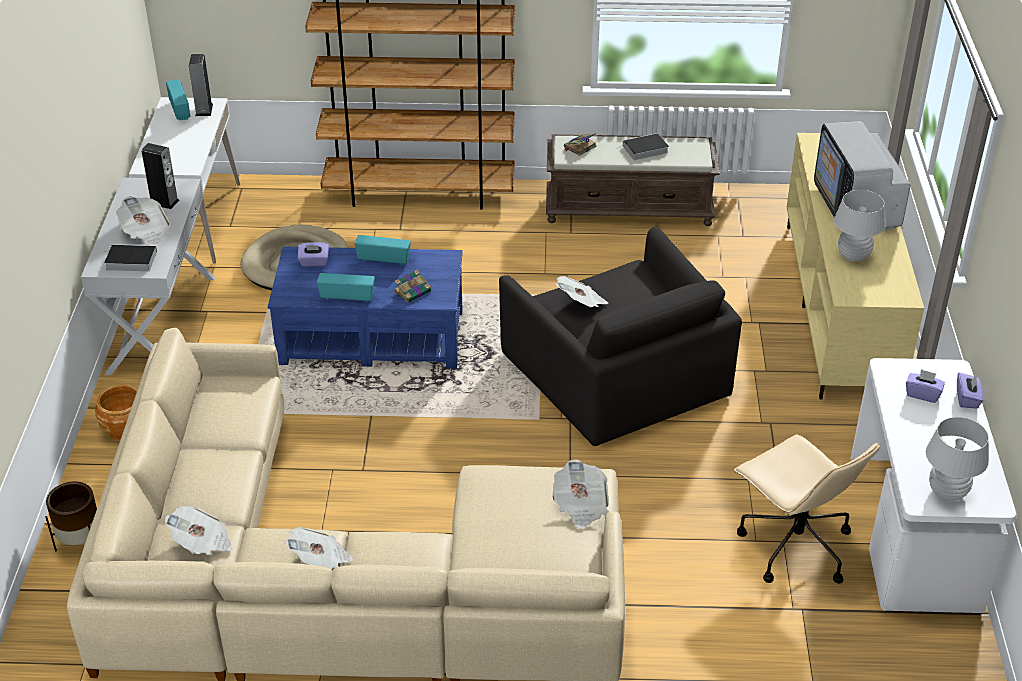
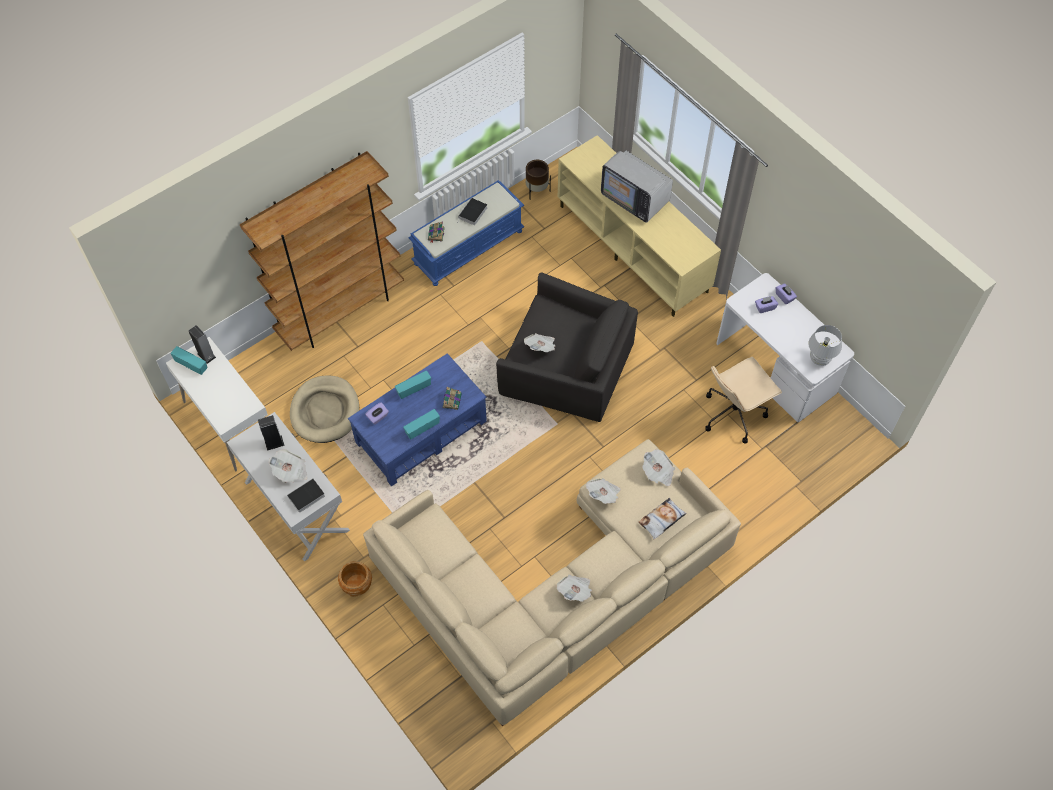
camera: 40 degrees left, 20 degrees up
brown planter [45,481,97,551] -> brown planter moved to [526,160,551,200]
newspaper [165,505,232,555] -> newspaper moved to [586,478,621,504]
brown bench [546,134,720,226] -> blue bench [408,180,524,286]
beige office chair [734,435,880,584] -> beige office chair turned 135 degrees clockwise [705,357,782,444]
white table lamp [834,190,886,262] -> none
none -> pillow [638,498,687,539]

